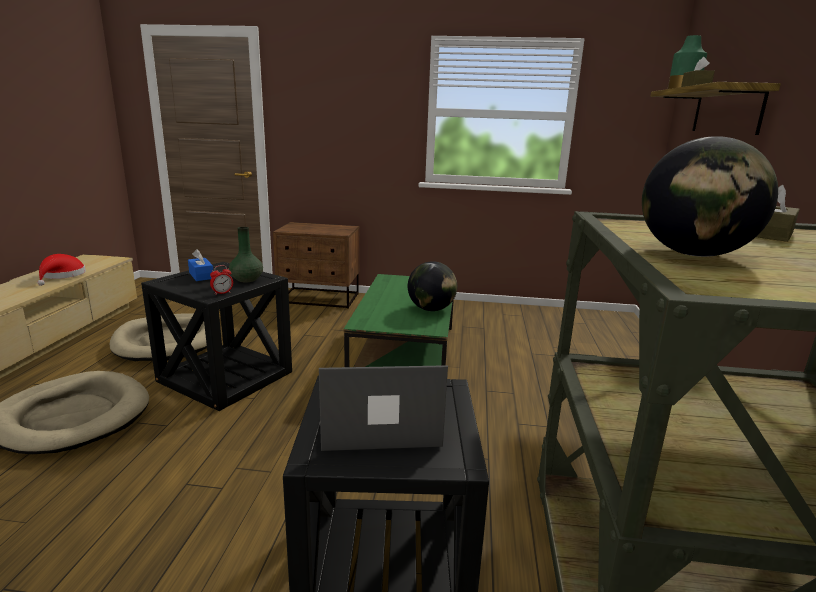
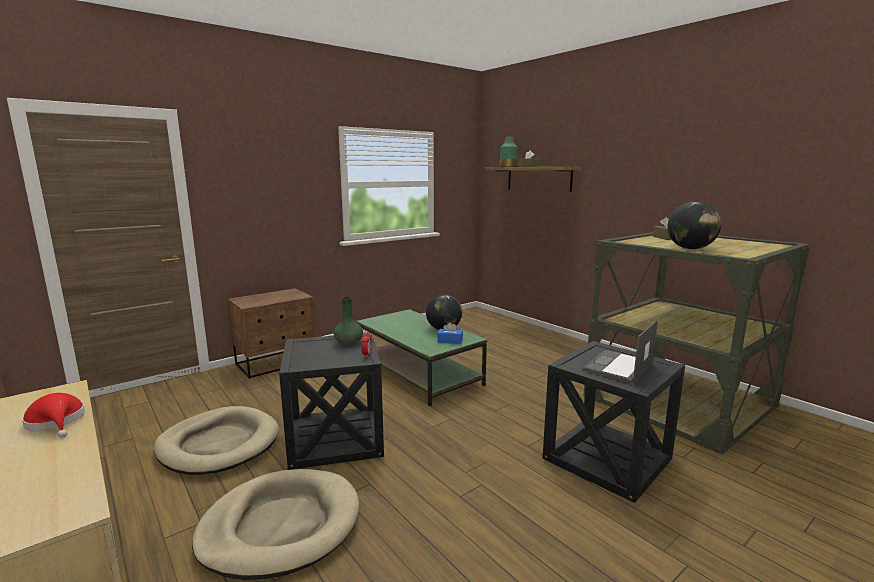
camera: 45 degrees left, 5 degrees down
blue tissue box [188,249,213,281] -> blue tissue box moved to [437,322,463,344]

